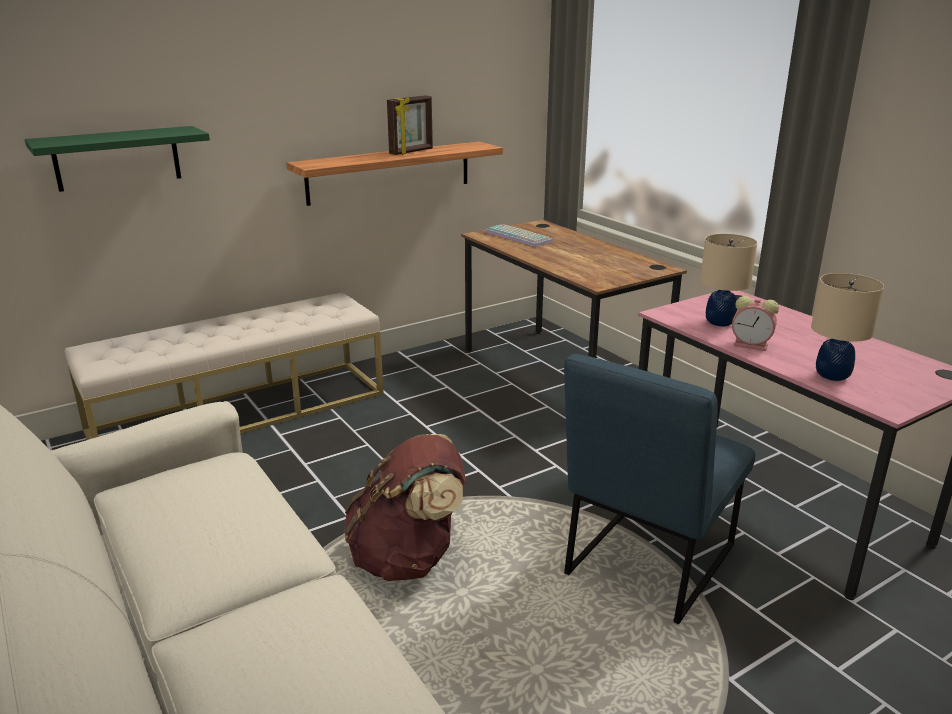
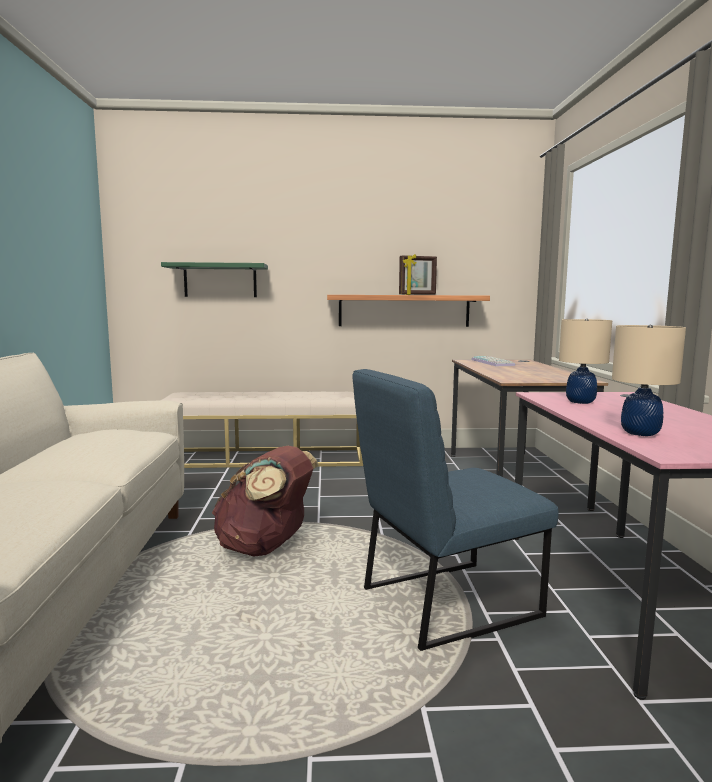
camera: 30 degrees right, 15 degrees down
alarm clock [732,296,779,351] -> none

